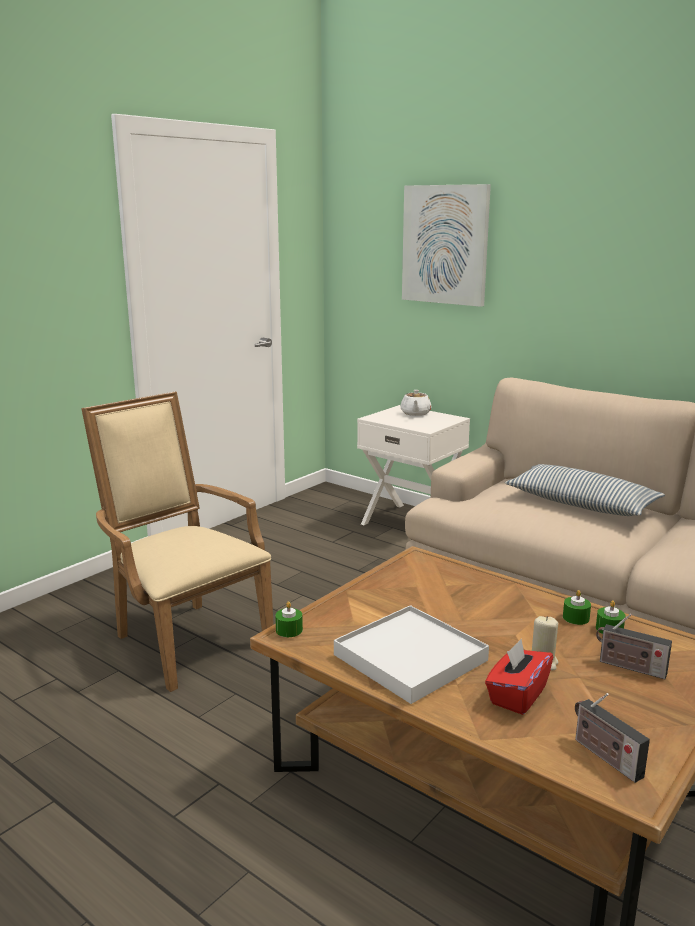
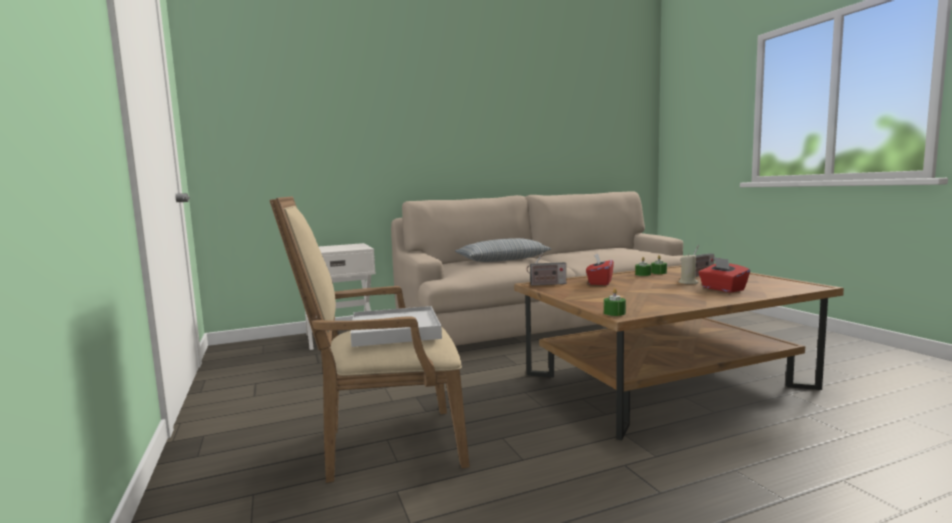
camera: 60 degrees left, 10 degrees down
white tray [334,605,489,704] -> white tray moved to [351,306,442,347]
white teapot [400,390,431,416] -> none
picture [402,184,491,307] -> none
radio [575,693,650,783] -> radio moved to [527,252,566,285]
none -> red tissue box [586,253,614,285]

